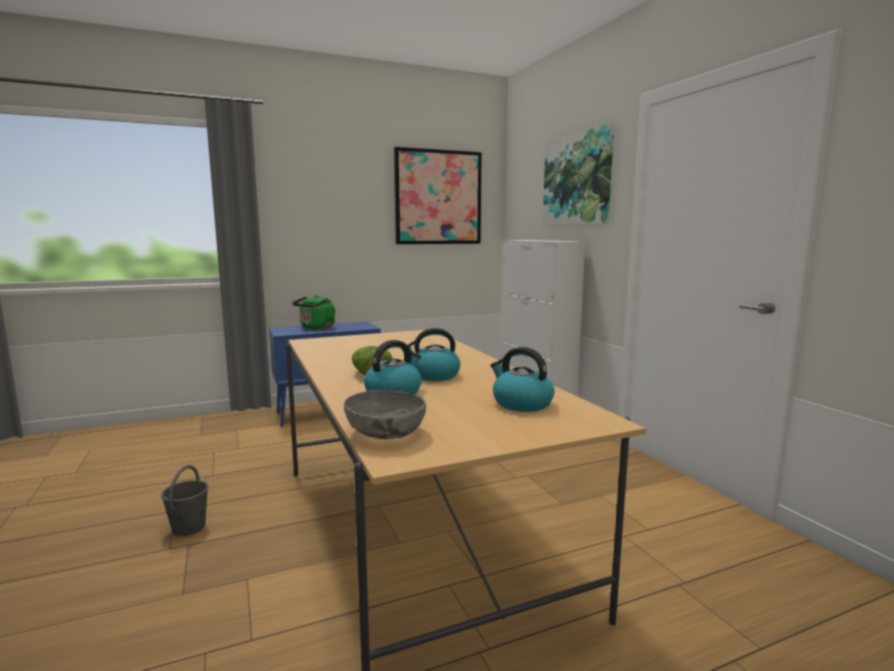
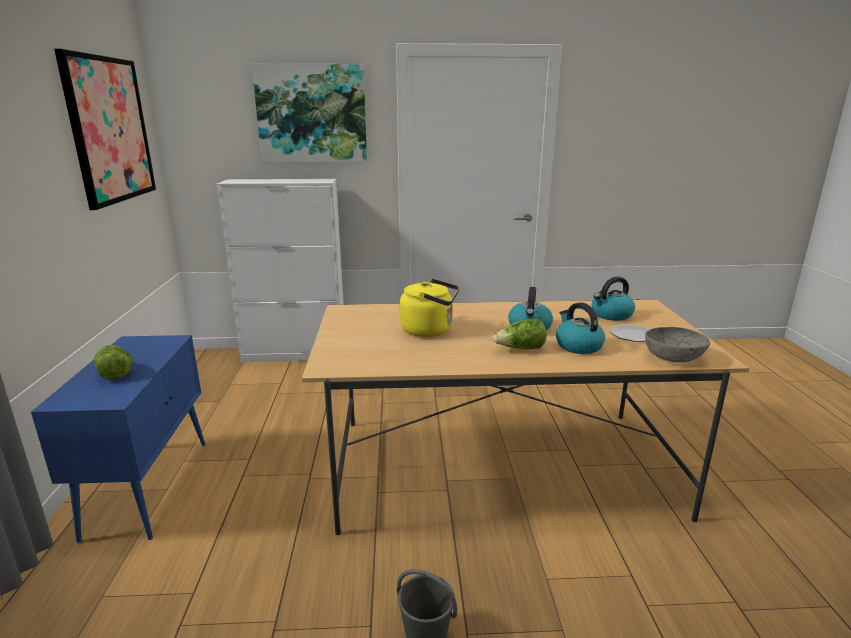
camera: 70 degrees left, 10 degrees up
green kettle [292,295,335,330] -> lettuce [94,345,133,380]
none -> yellow kettle [400,279,460,337]
none -> plate [609,324,650,342]

